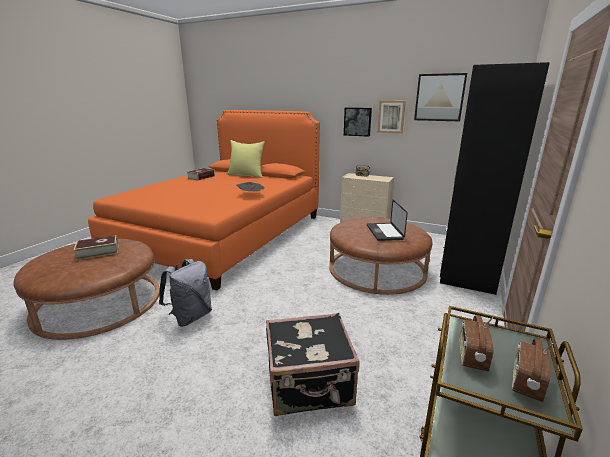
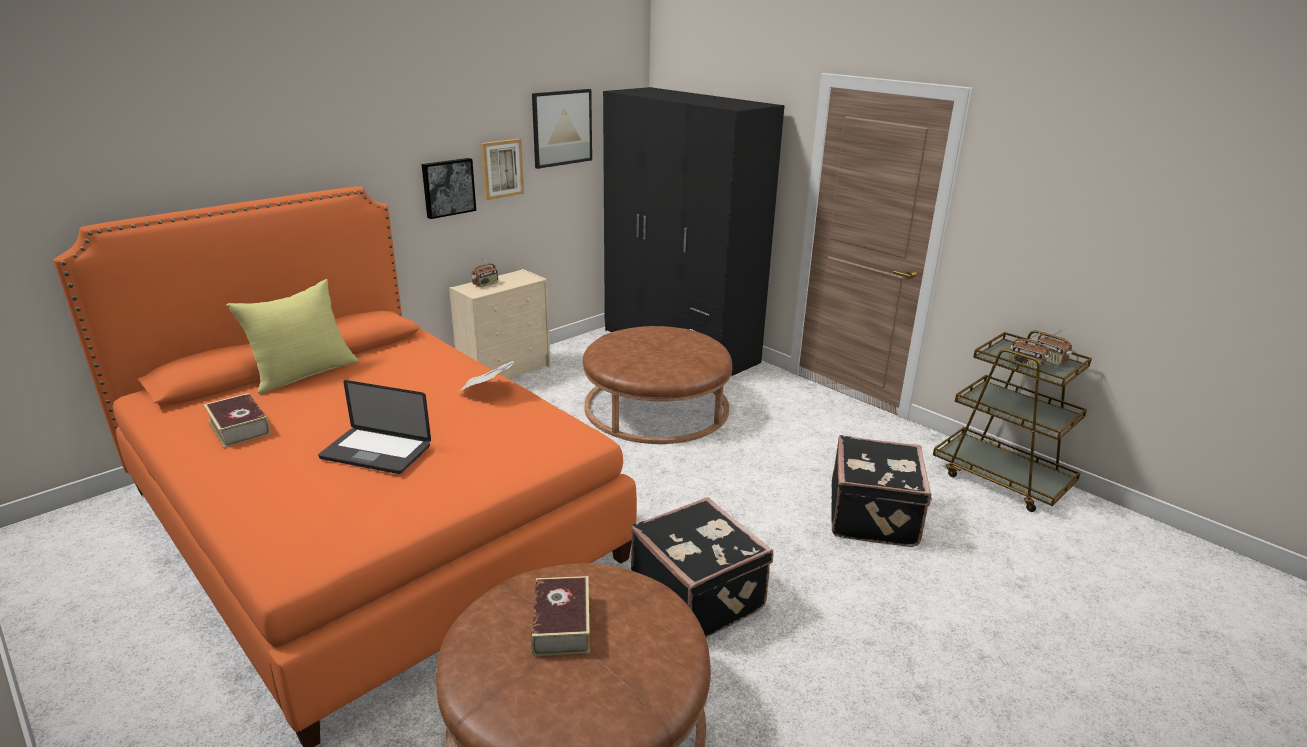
camera: 70 degrees left, 5 degrees up
grey backpack [159,259,212,327] -> black suitcase [631,497,773,637]
laptop [367,200,408,241] -> laptop moved to [318,380,431,474]

